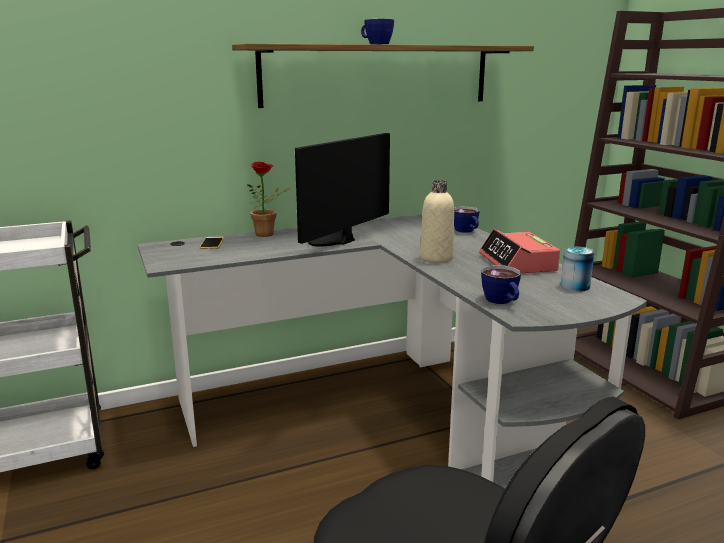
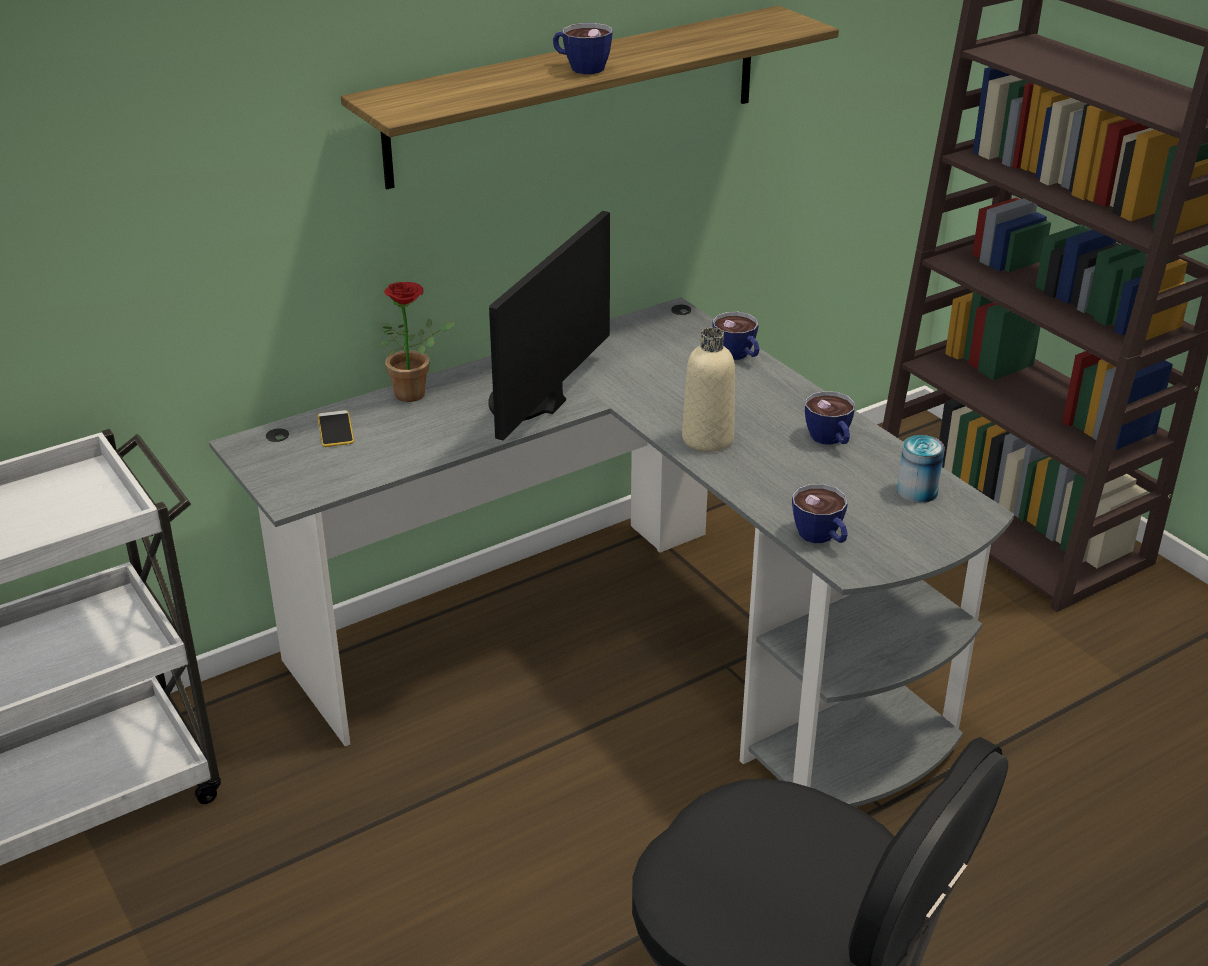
camera: 10 degrees left, 15 degrees up
alarm clock [479,229,560,273] -> cup [805,391,855,445]

